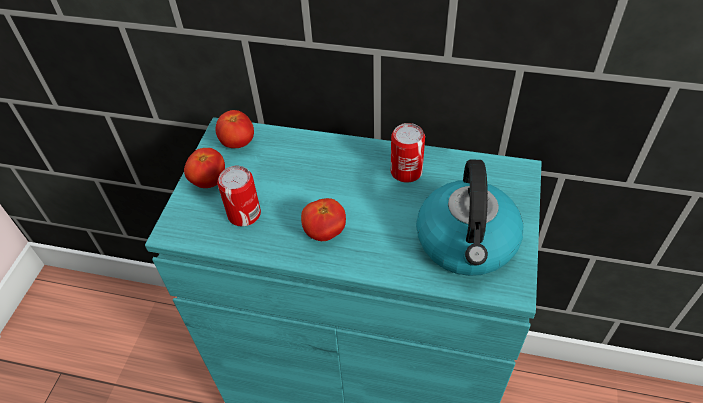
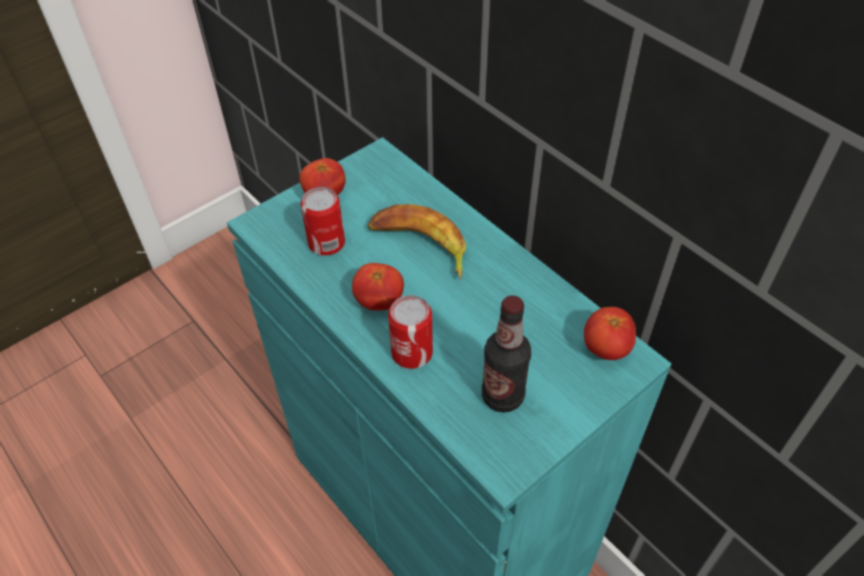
camera: 35 degrees right, 0 degrees up
tomato [216,110,254,148] -> tomato moved to [584,307,636,360]
can [391,123,425,183] -> can moved to [388,295,433,369]
kettle [416,159,523,276] -> bottle [482,295,531,413]
none -> banana [368,204,466,279]

